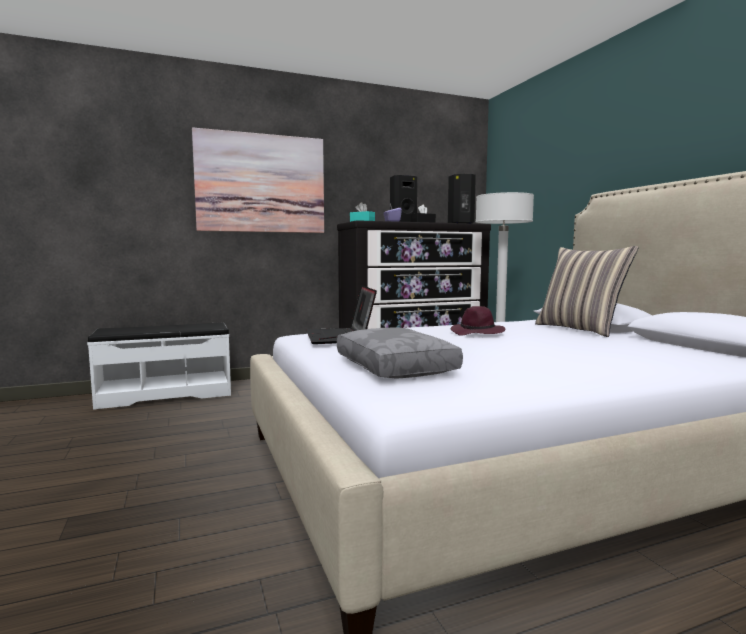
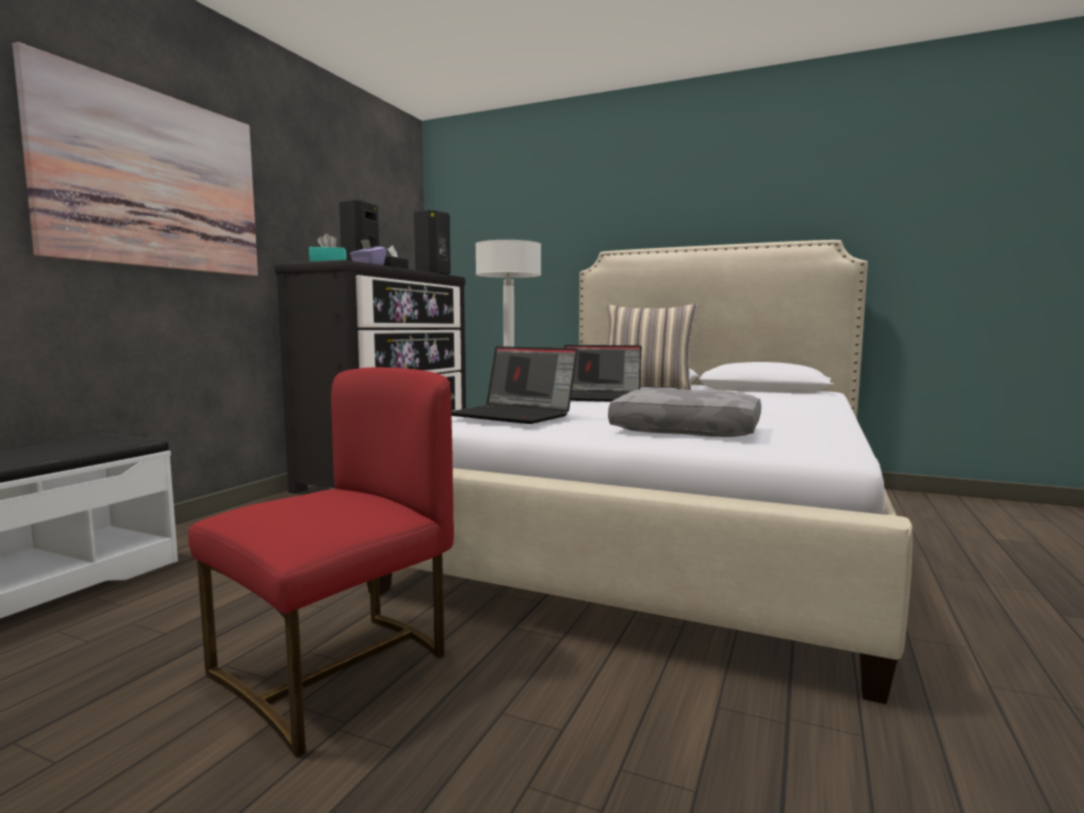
camera: 45 degrees left, 0 degrees up
purple hat [451,306,506,336] -> laptop [564,345,642,402]
none -> red chair [188,367,454,758]

